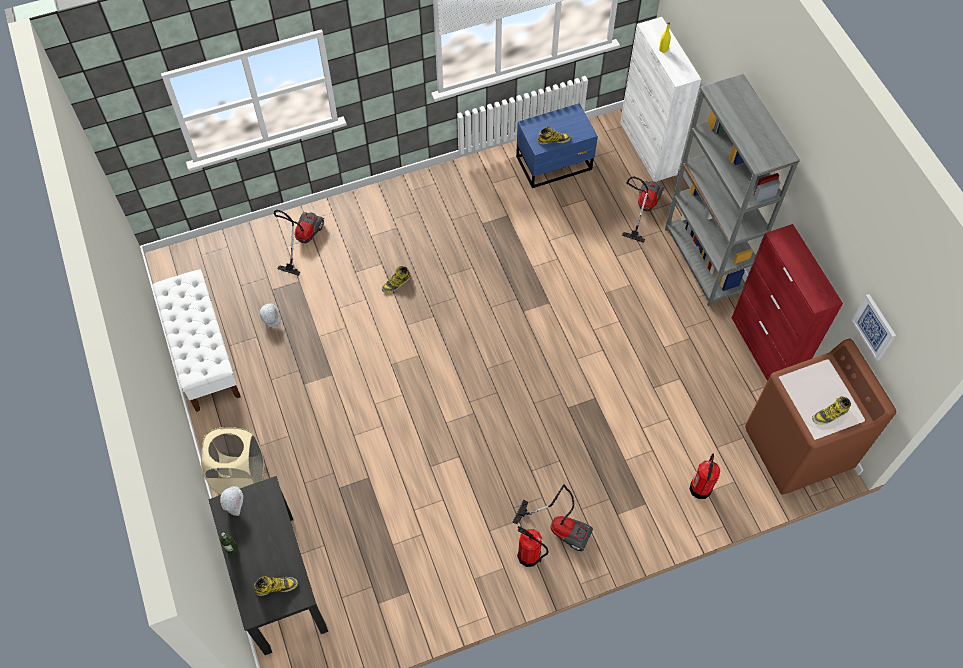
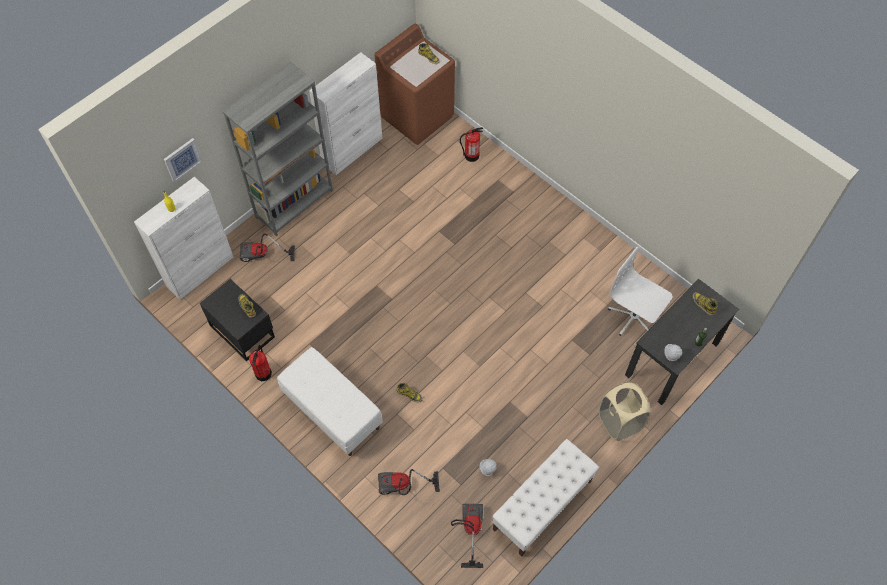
camera: 115 degrees left, 0 degrees up
vacuum cleaner [512,484,593,551] -> vacuum cleaner moved to [451,504,483,568]
blue nightstand [516,103,598,188] -> black nightstand [200,279,275,361]
fire extinguisher [517,526,549,567] -> fire extinguisher moved to [249,345,272,381]
red cabinet [732,224,843,381] -> white cabinet [309,52,382,175]
picture [851,294,896,361] -> picture moved to [164,138,203,183]
none -> white bench [277,347,383,456]
none -> white office chair [608,247,673,336]

